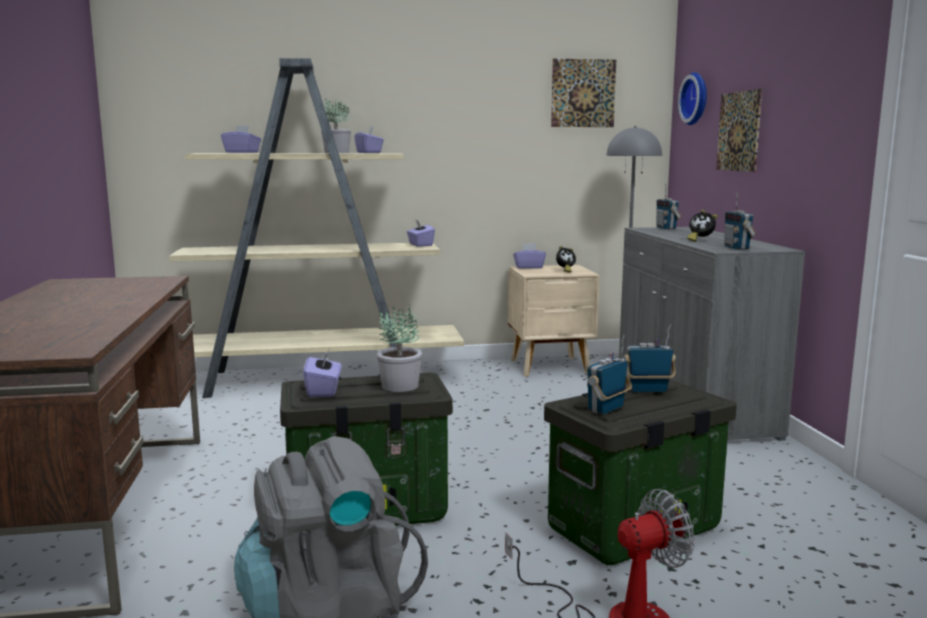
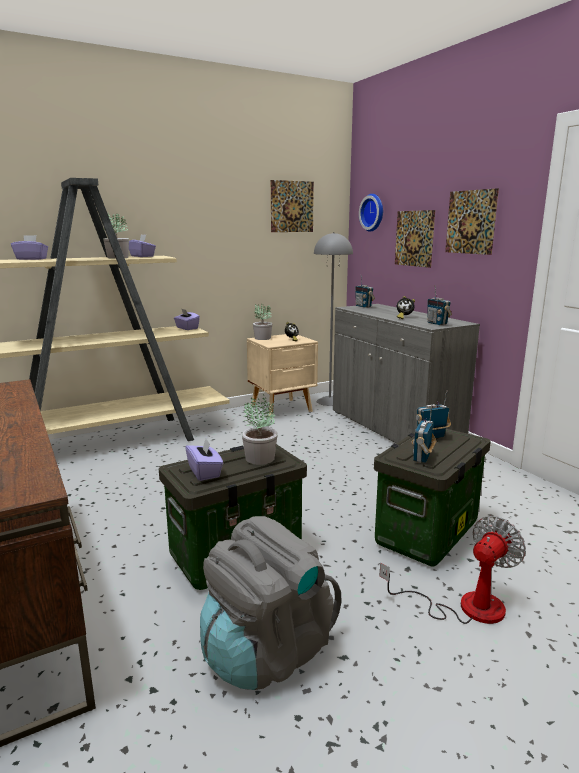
camera: 20 degrees left, 5 degrees up
purple tissue box [513,243,546,269] -> potted plant [253,304,272,340]
none -> picture [445,188,499,255]

